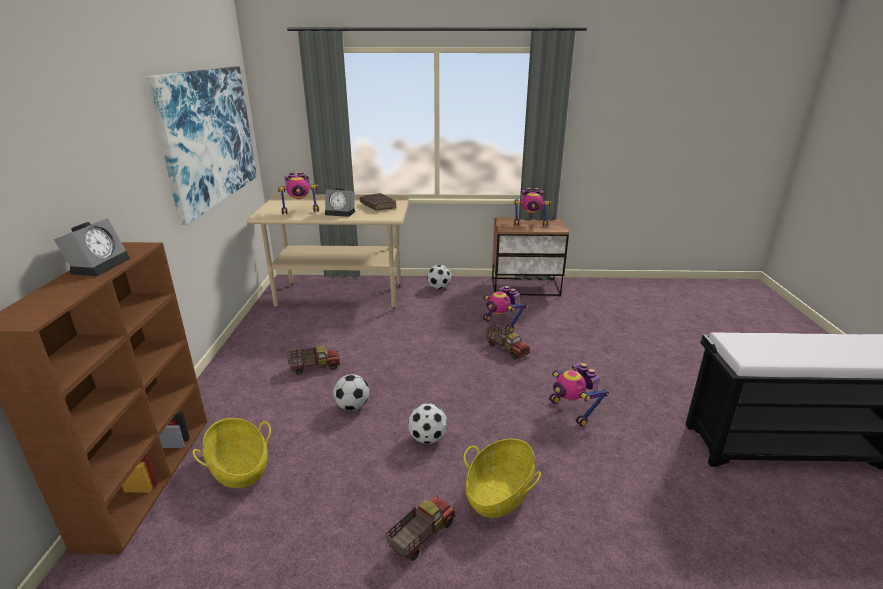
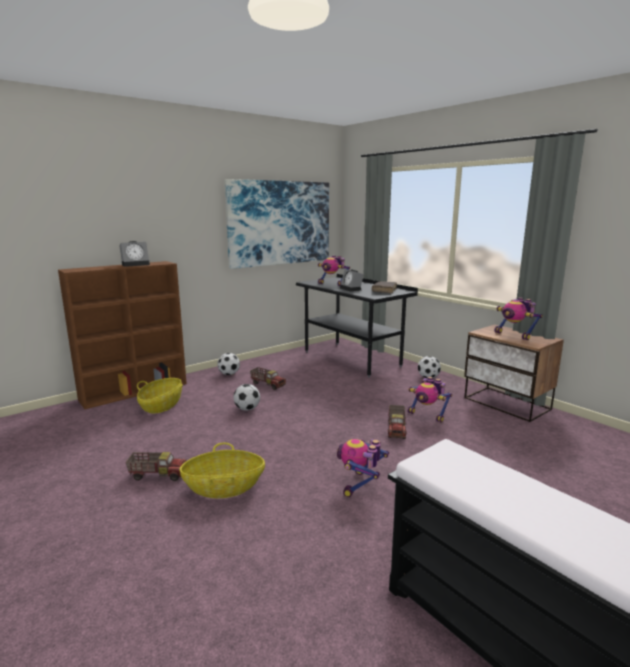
camera: 50 degrees right, 10 degrees down
beige desk [246,194,409,310] -> black desk [296,274,418,378]
football [408,403,447,444] -> football moved to [217,353,240,375]
toy robot [483,286,527,331] -> toy robot turned 60 degrees counterclockwise [408,377,452,423]

